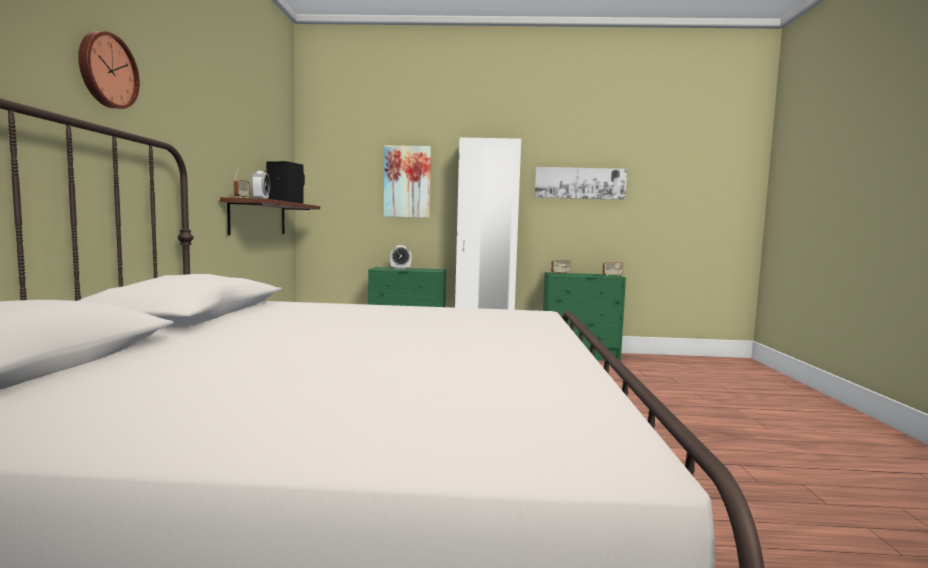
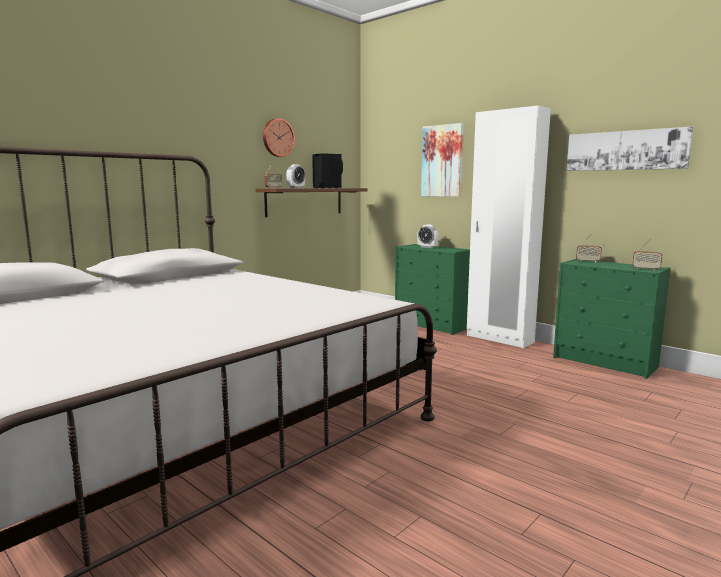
camera: 40 degrees right, 5 degrees up
wall clock [78,31,140,109] -> wall clock moved to [263,118,295,157]

